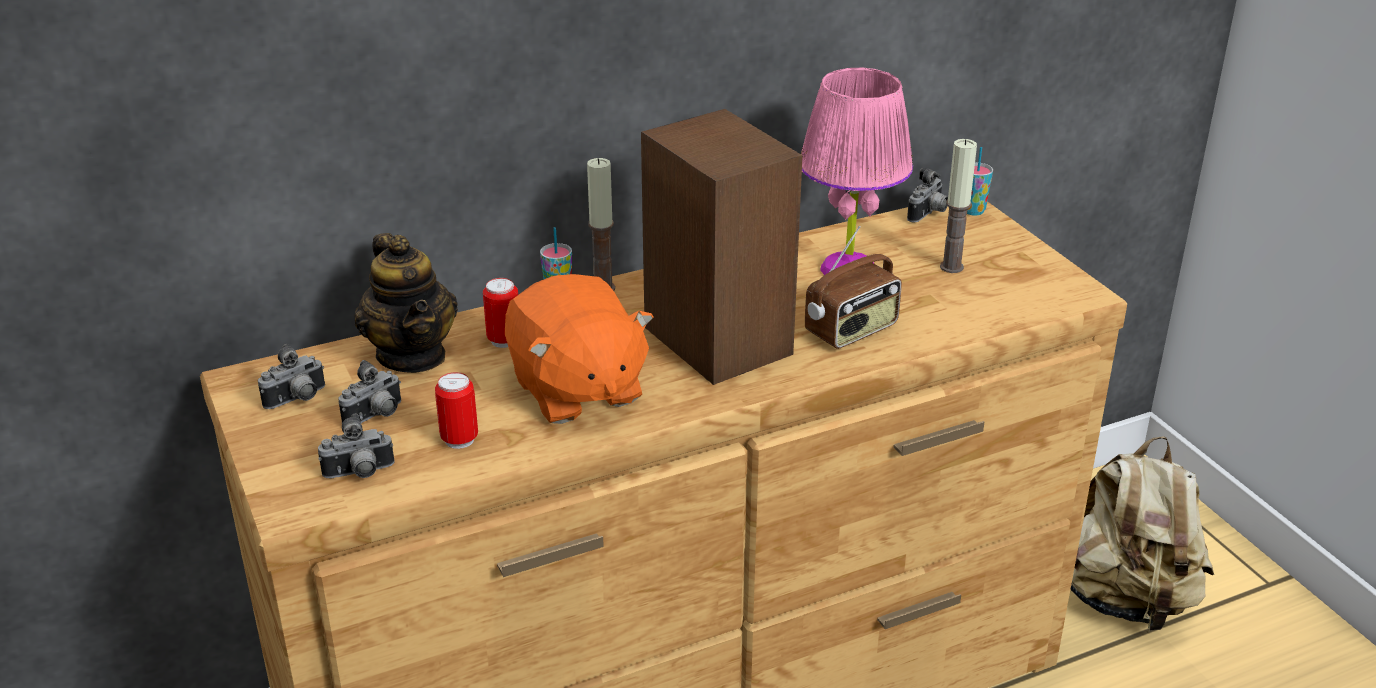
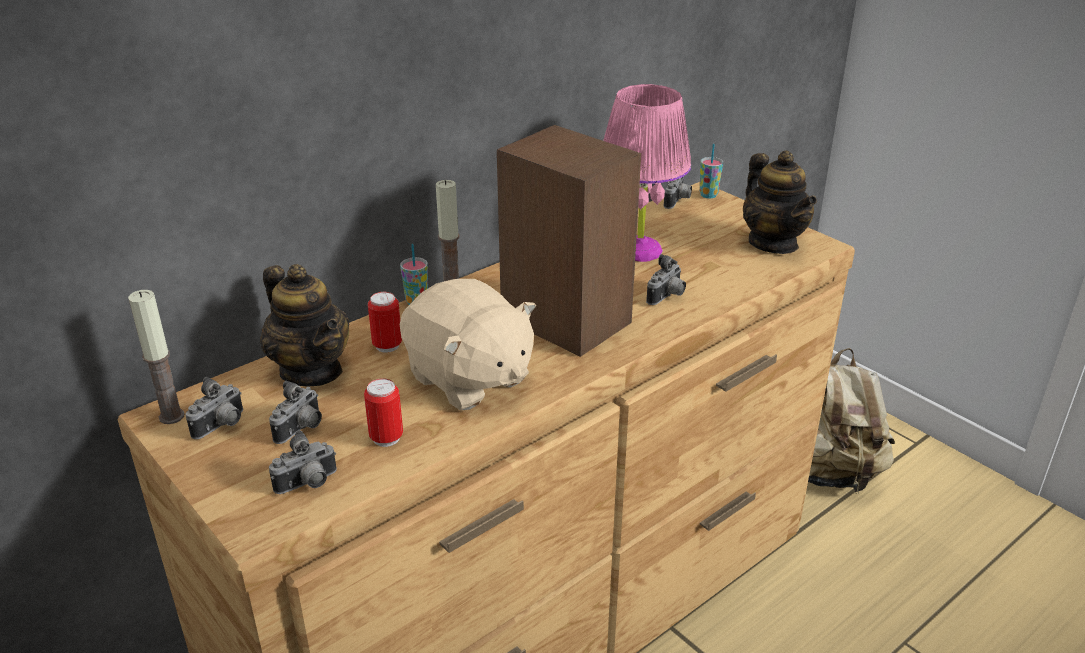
camera: 15 degrees left, 0 degrees up
orange plush toy [505,274,653,424] -> beige plush toy [400,279,536,410]
radio [805,226,902,349] -> camera [646,254,686,305]
candle [940,139,977,273] -> candle moved to [128,290,185,424]
none -> teapot [743,150,817,254]

